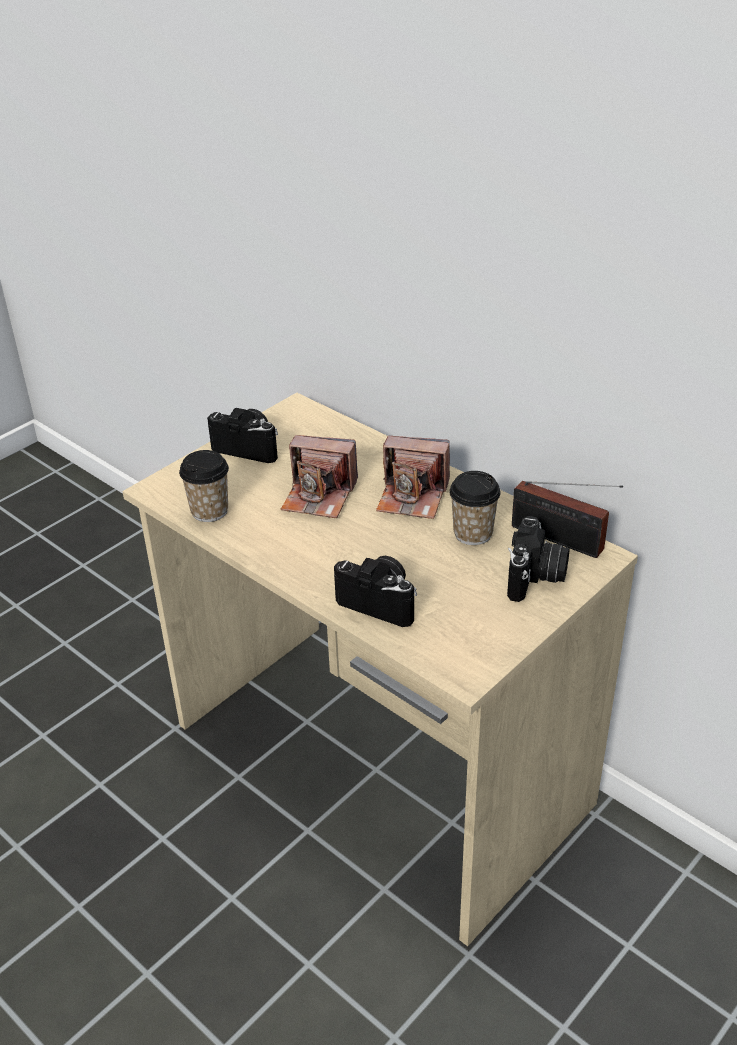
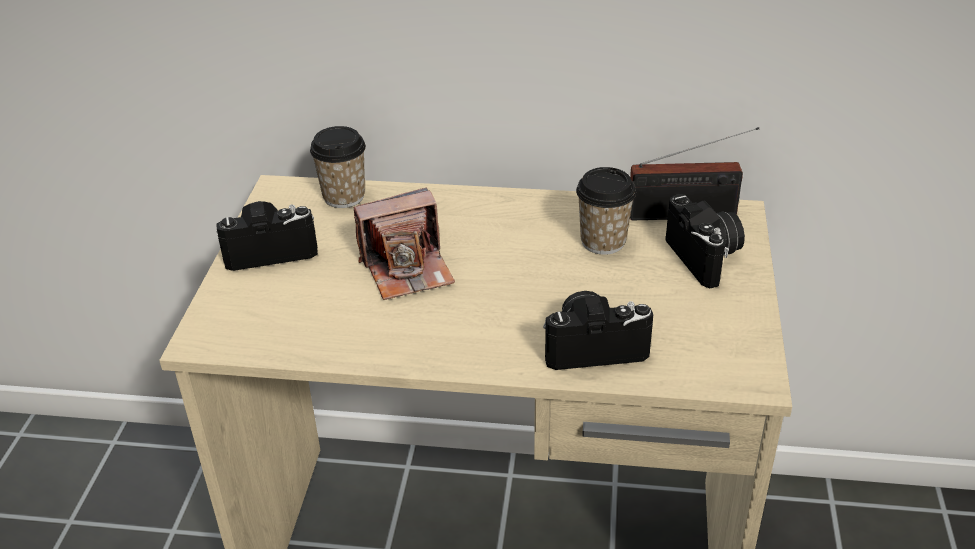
camera: 35 degrees left, 0 degrees up
cup [179,450,229,522] -> cup moved to [310,126,366,208]
camera [376,436,450,519] -> none

